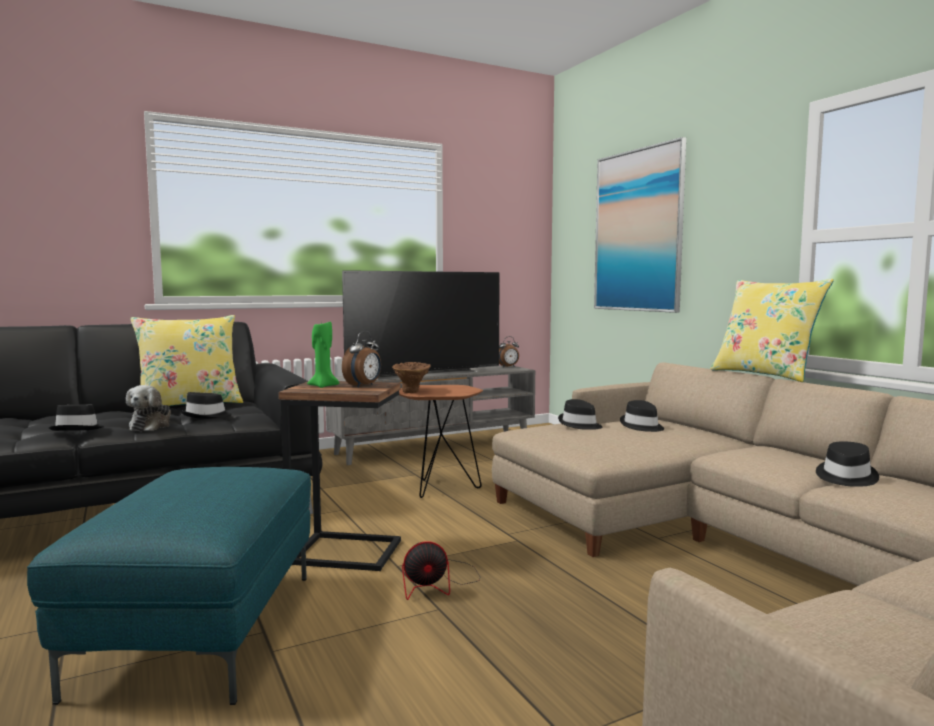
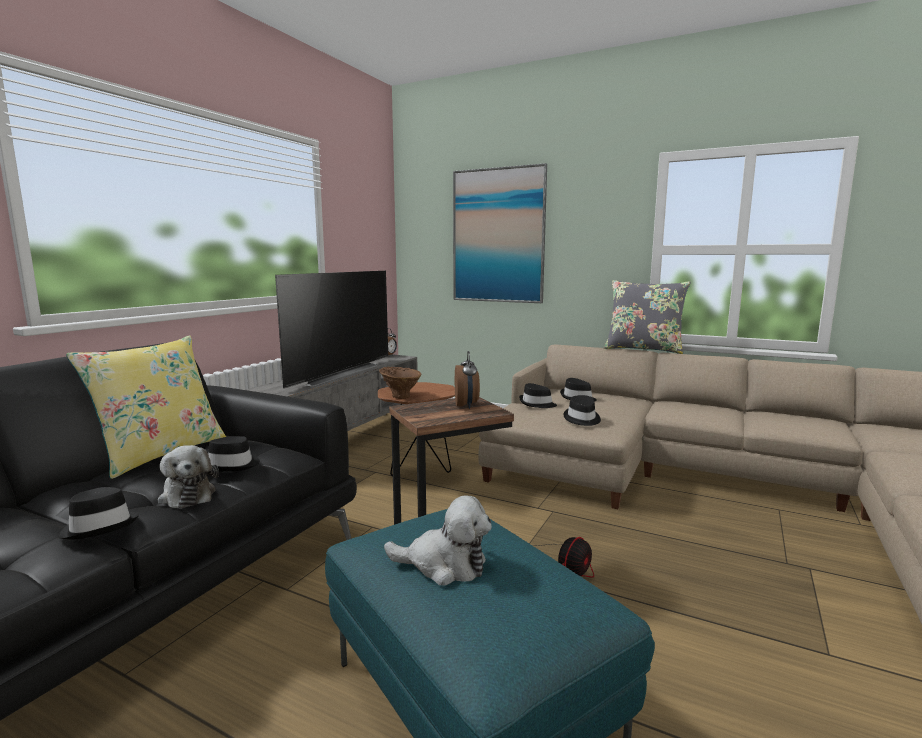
camera: 35 degrees left, 5 degrees up
green candle [307,319,339,388] -> none
yellow pillow [710,279,834,382] -> grey pillow [604,280,691,354]
black hat [816,441,879,487] -> black hat moved to [564,395,601,426]
none -> plush toy [384,495,492,586]

